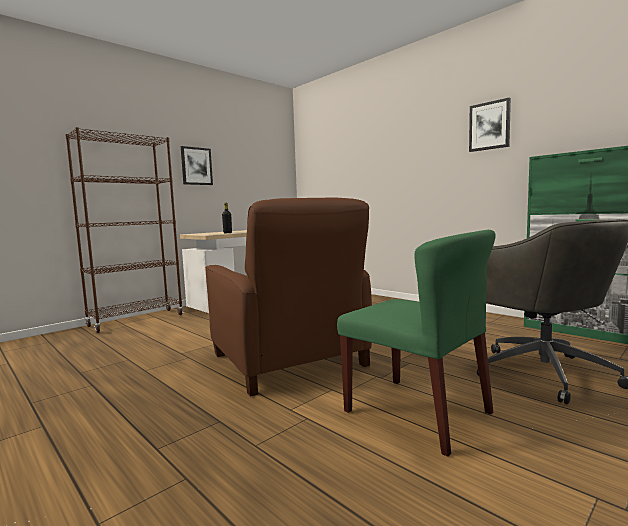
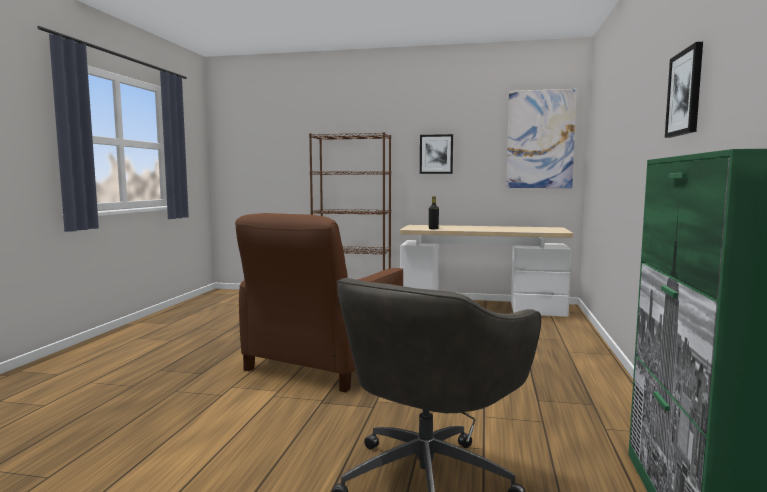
camera: 55 degrees right, 0 degrees up
green chair [337,230,496,457] -> none
none -> picture [506,89,577,188]

